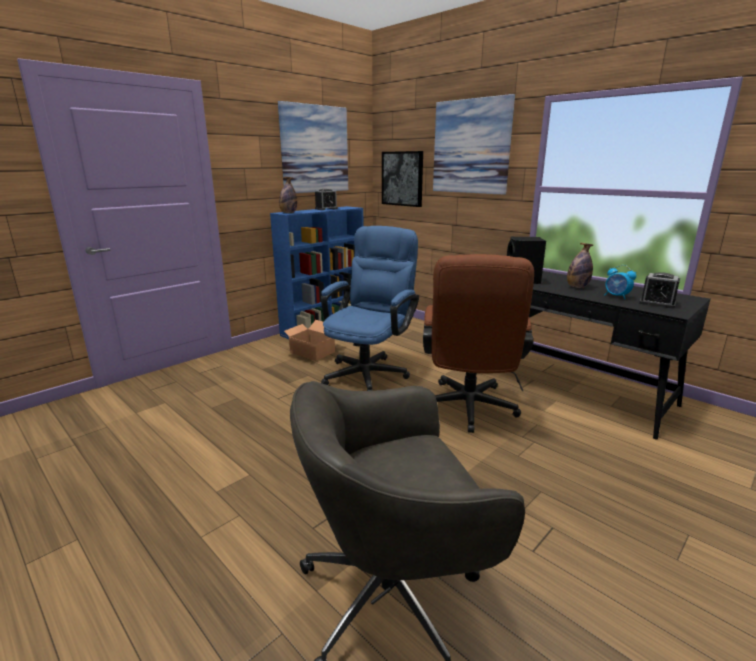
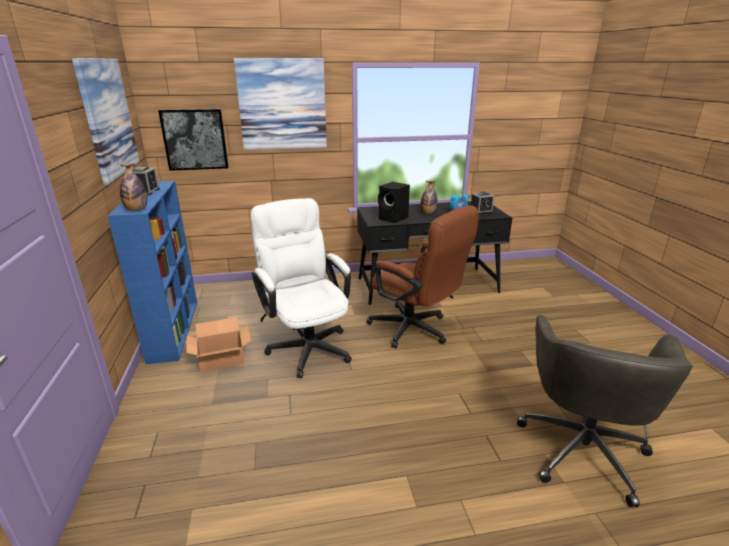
camera: 55 degrees left, 5 degrees up
blue office chair [321,226,419,391] -> white office chair [250,198,352,378]

